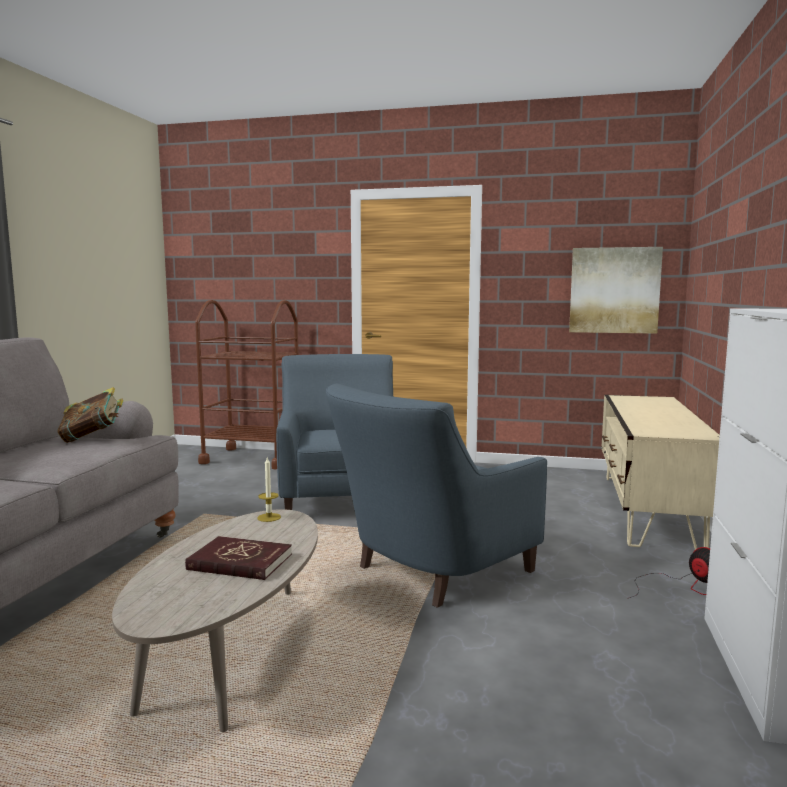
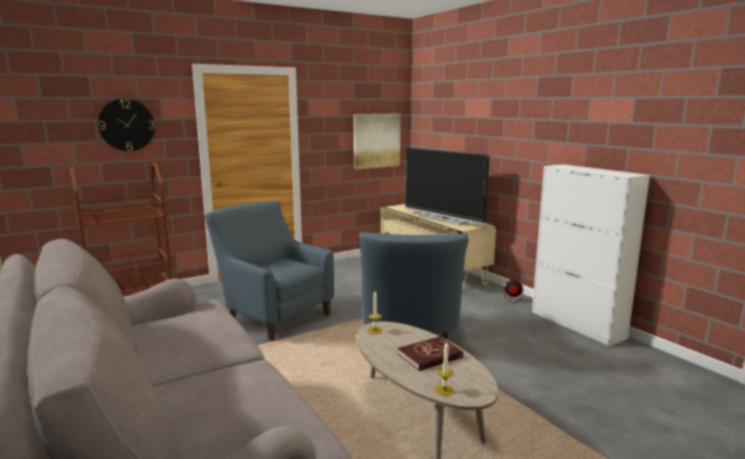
camera: 45 degrees left, 5 degrees up
book [57,387,124,443] -> none
none -> wall clock [98,99,155,151]
none -> television [405,148,490,225]
none -> candle [435,341,455,396]

